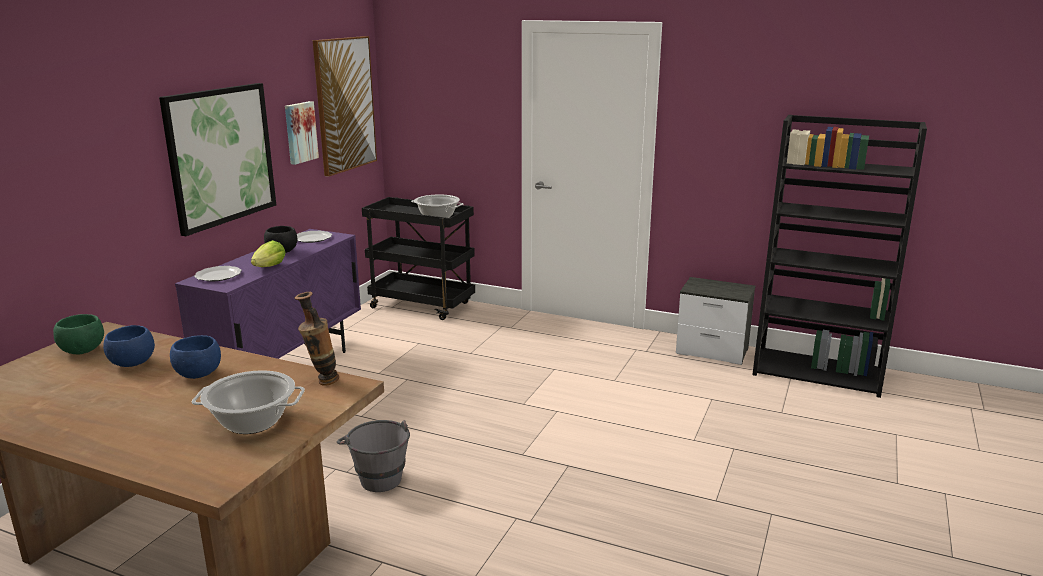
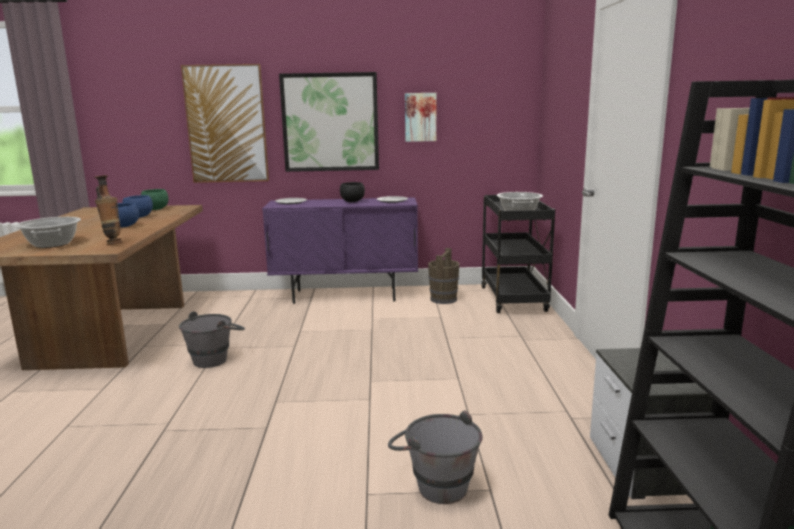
camera: 65 degrees right, 5 degrees down
lettuce [251,240,286,267] -> none
picture [313,36,377,177] -> picture moved to [181,64,269,183]
none -> grey bucket [388,411,483,504]
none -> brown bucket [428,248,460,304]

